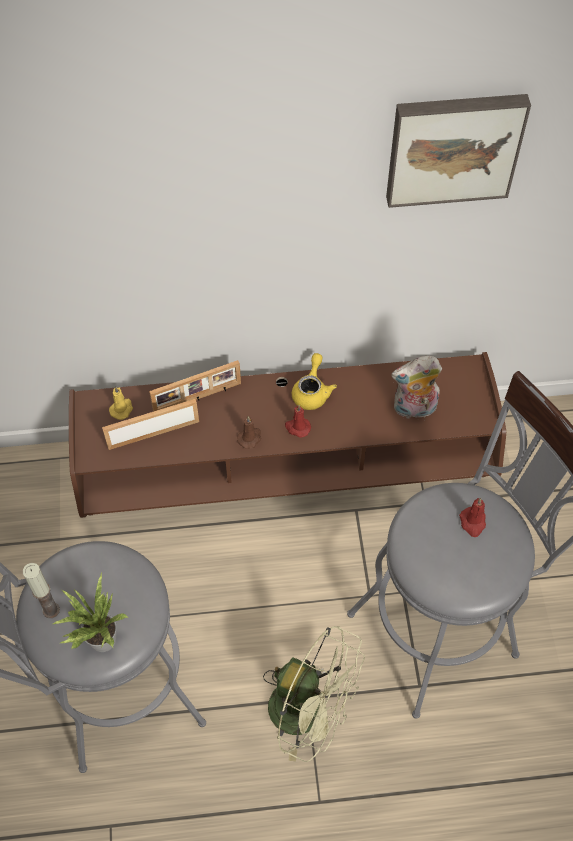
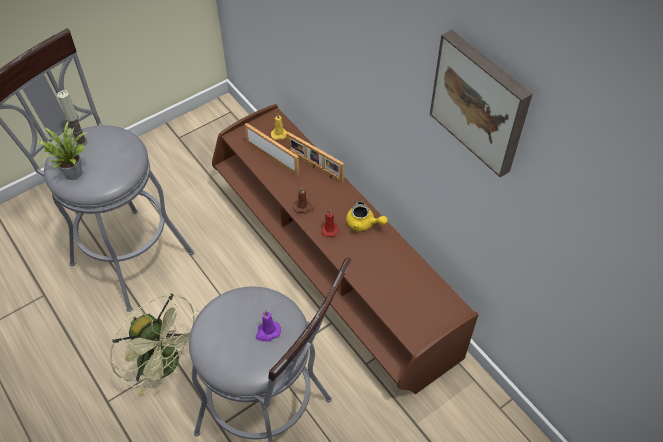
camera: 60 degrees right, 5 degrees down
green fan [263,626,365,762] -> green fan turned 45 degrees counterclockwise [110,294,198,396]
yellow teapot [292,353,337,410] -> yellow teapot turned 45 degrees clockwise [346,204,388,231]
plush toy [391,356,442,419] -> none
red candle [459,498,486,537] -> purple candle [256,311,281,342]

